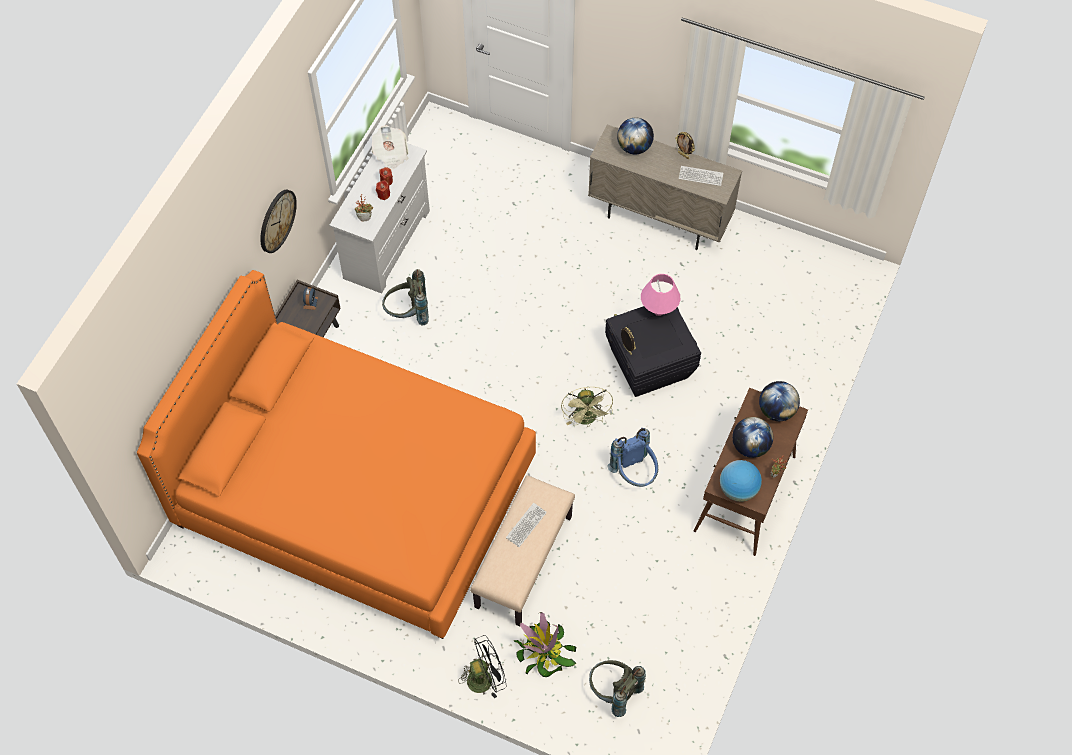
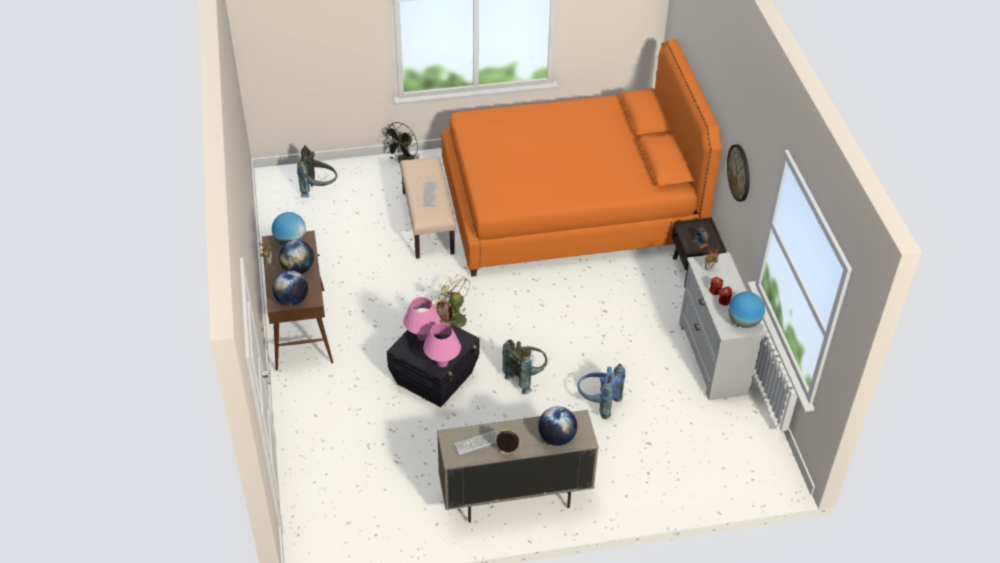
camera: 145 degrees right, 15 degrees down
newspaper [372,125,409,170] -> globe [728,292,765,328]
grey backpack [382,269,429,325] -> grey backpack moved to [502,340,547,394]
potted plant [514,612,576,677] -> none
blue backpack [608,428,658,487] -> blue backpack moved to [577,364,625,419]
none -> pink table lamp [403,297,441,341]

